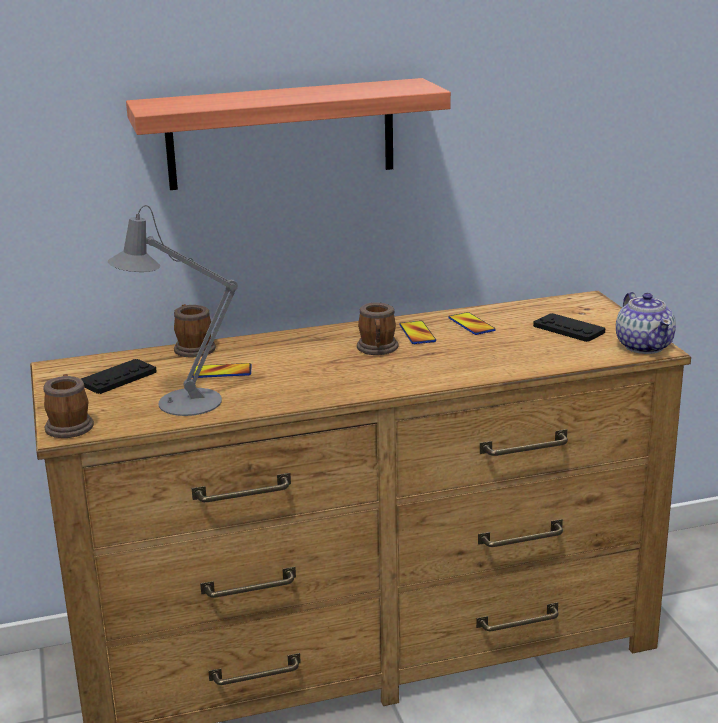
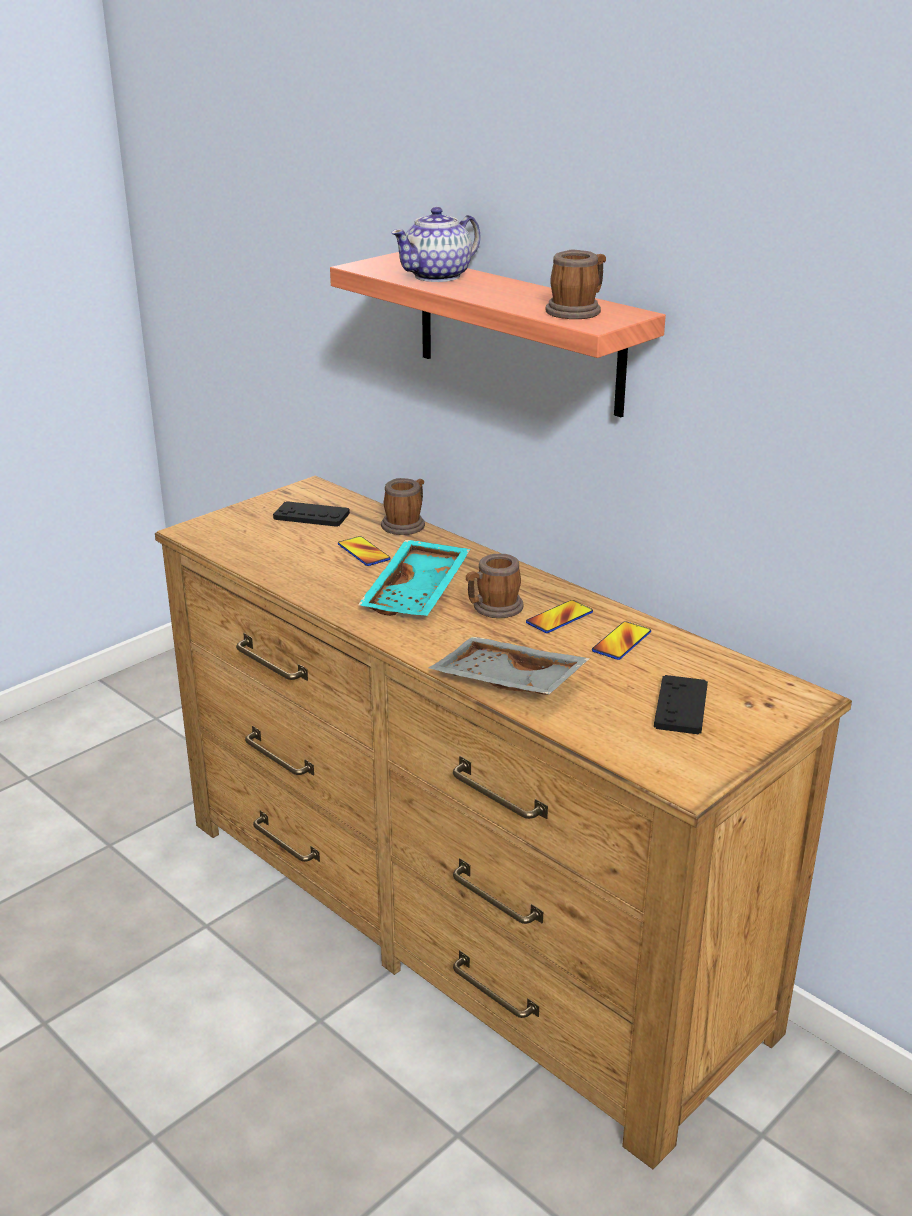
camera: 60 degrees right, 5 degrees up
mug [43,374,94,438] -> mug moved to [545,249,606,319]
grey table lamp [108,205,238,416] -> none
teapot [616,292,676,354] -> teapot moved to [391,207,481,282]
none -> turquoise tray [358,539,471,616]
none -> grey tray [429,637,590,695]

